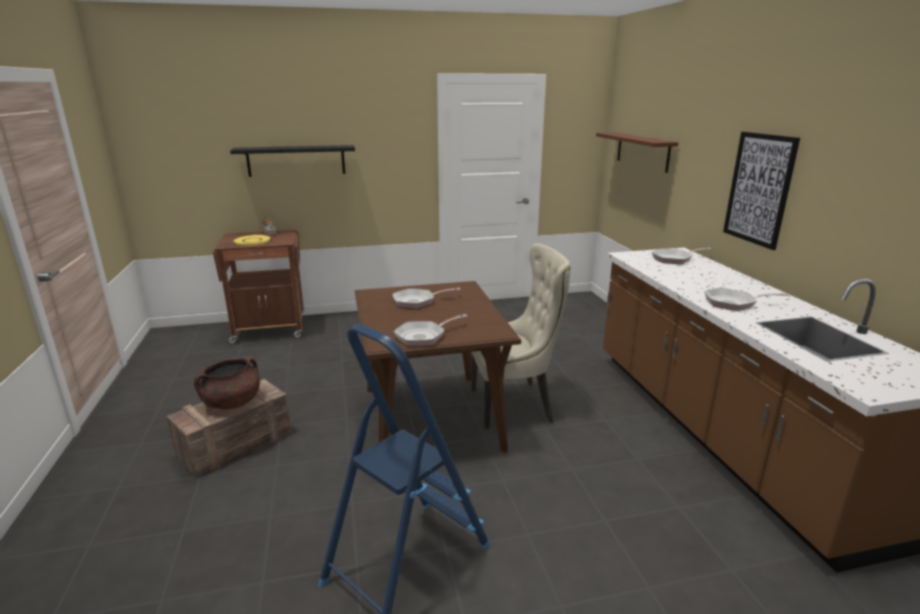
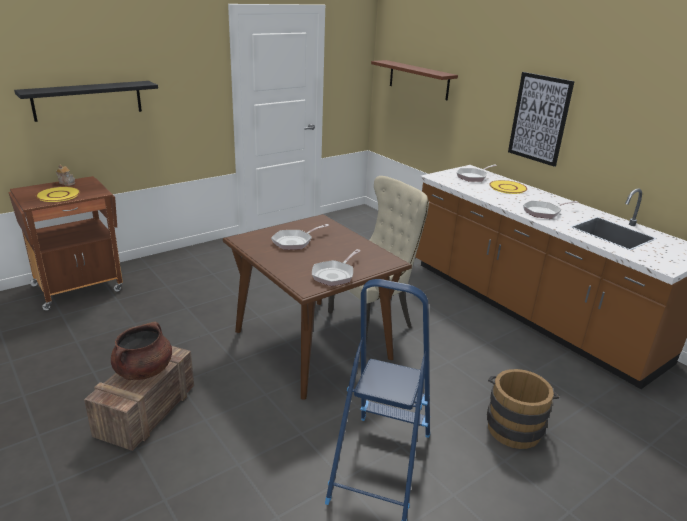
camera: 25 degrees left, 5 degrees up
none -> brown bucket [487,369,559,449]
none -> yellow plate [490,180,527,194]

